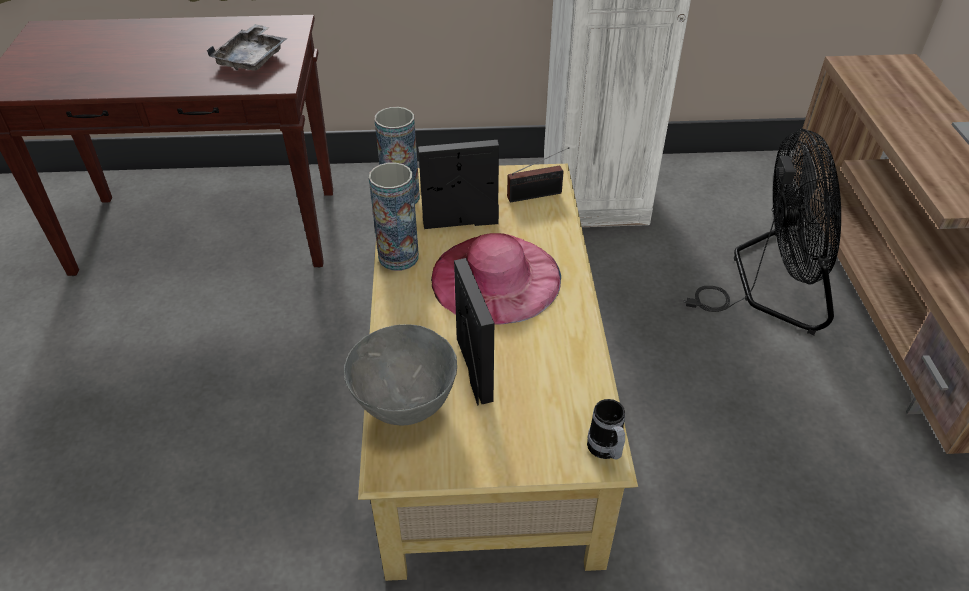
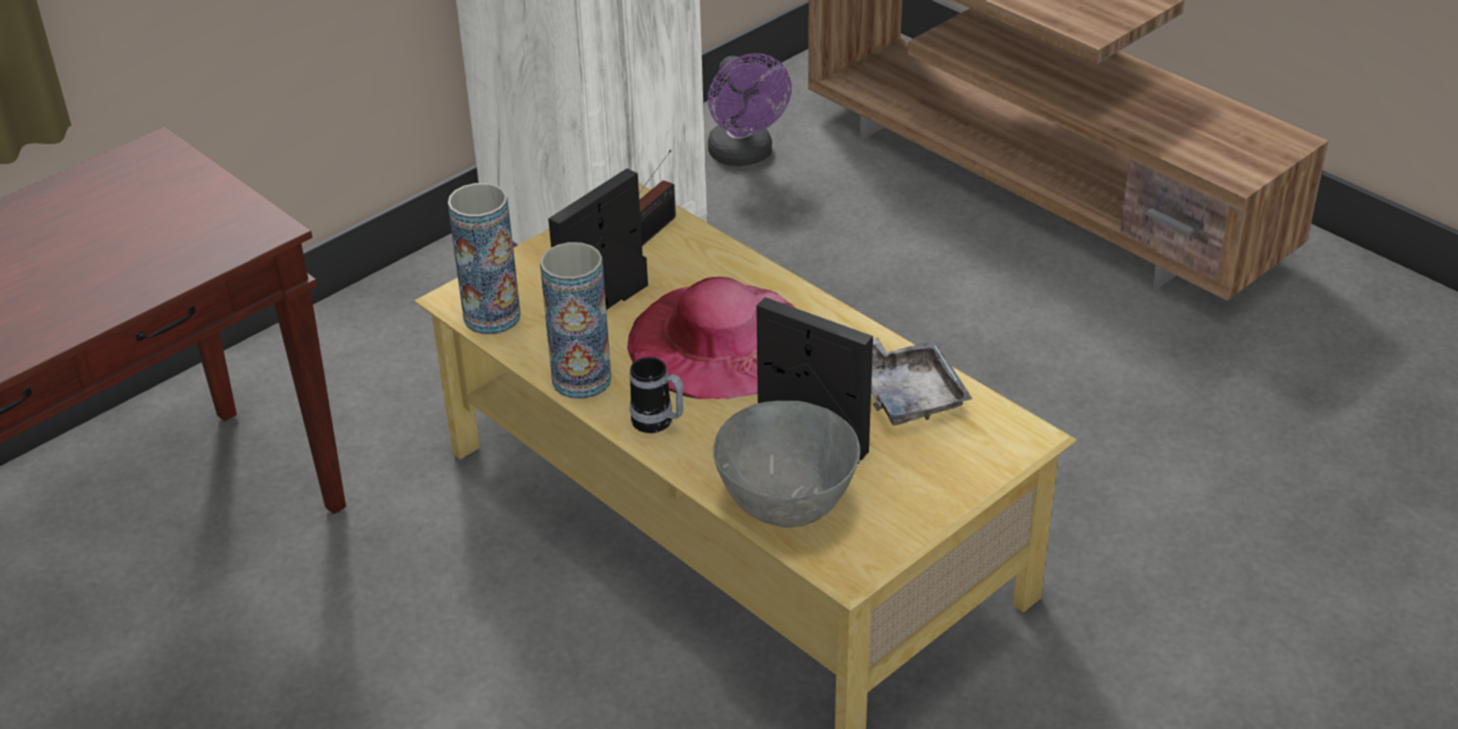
camera: 40 degrees left, 5 degrees down
grey tray [207,24,288,71] -> grey tray moved to [871,337,972,425]
mug [587,399,625,459] -> mug moved to [630,357,683,433]
black fan [683,129,841,336] -> none
none -> purple fan [708,53,792,166]

